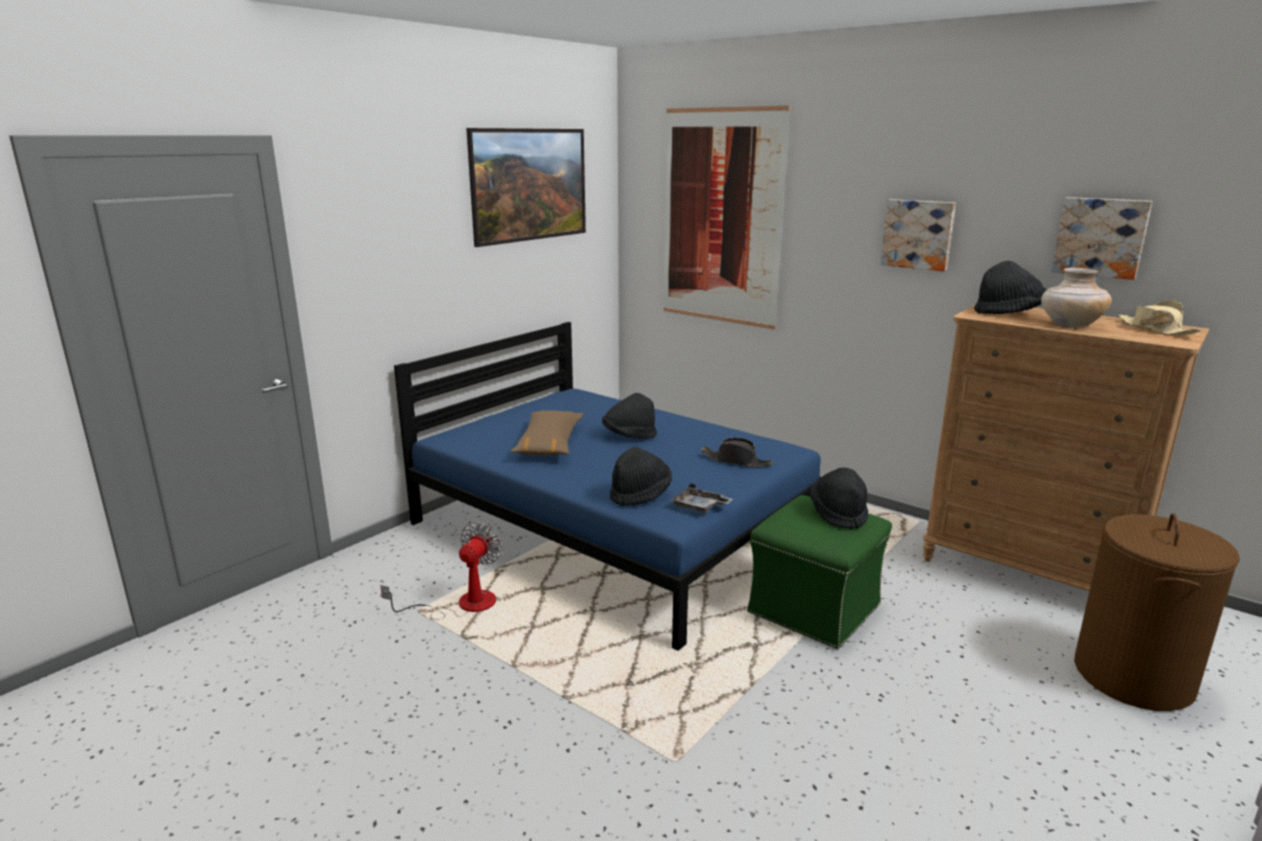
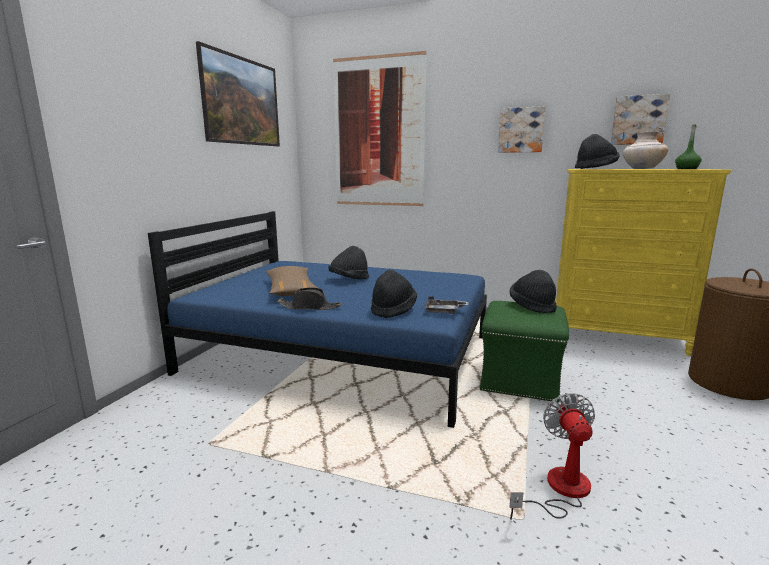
camera: 20 degrees left, 5 degrees down
fan [380,522,502,620] -> fan moved to [509,393,595,520]
black hat [701,438,773,467] -> black hat moved to [278,287,341,310]
brown dresser [923,305,1209,591] -> yellow dresser [556,169,732,356]
beige hat [1118,300,1201,335] -> green bottle [675,125,702,169]

